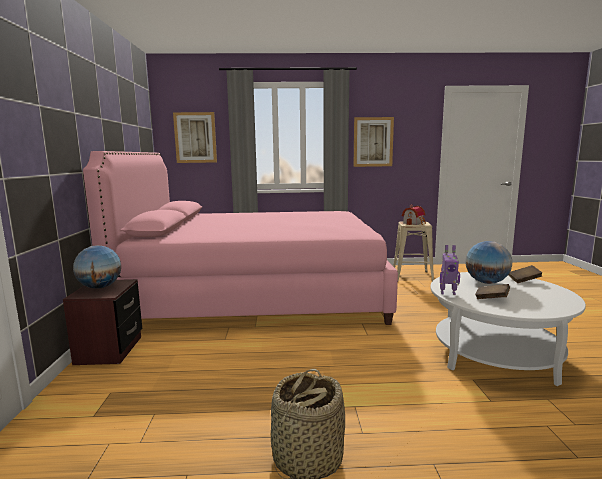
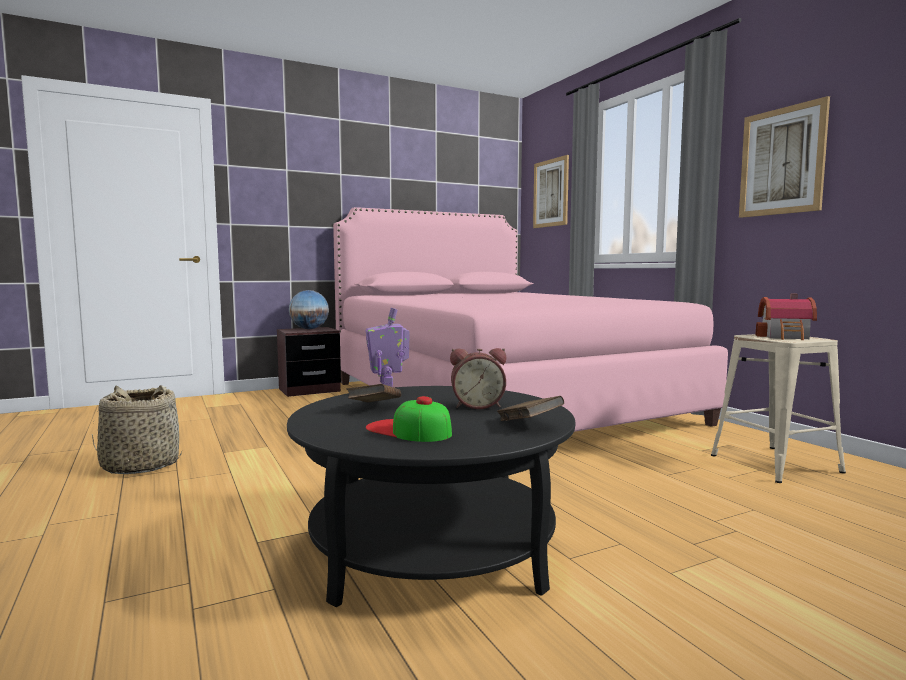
camera: 65 degrees right, 5 degrees down
white coffee table [431,272,586,386] -> black coffee table [287,386,575,607]
globe [465,241,512,284] -> alarm clock [450,348,506,409]
none -> cap [366,396,452,442]

